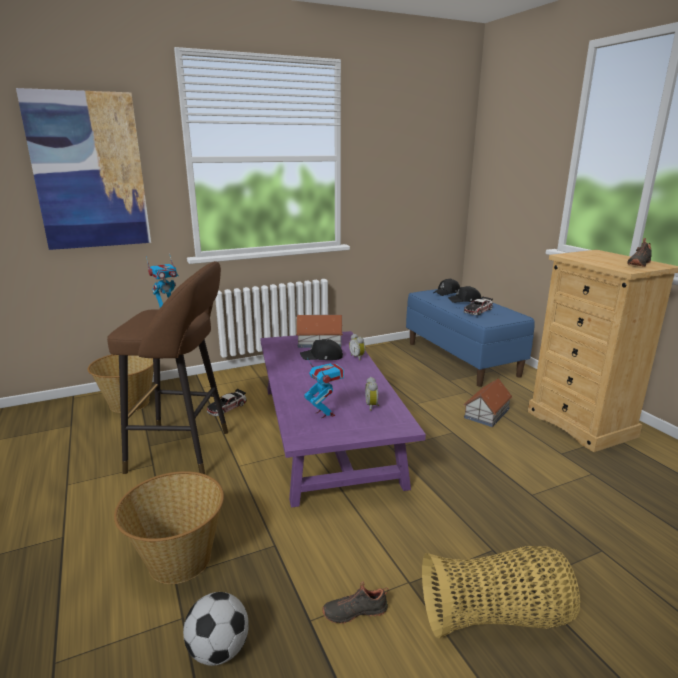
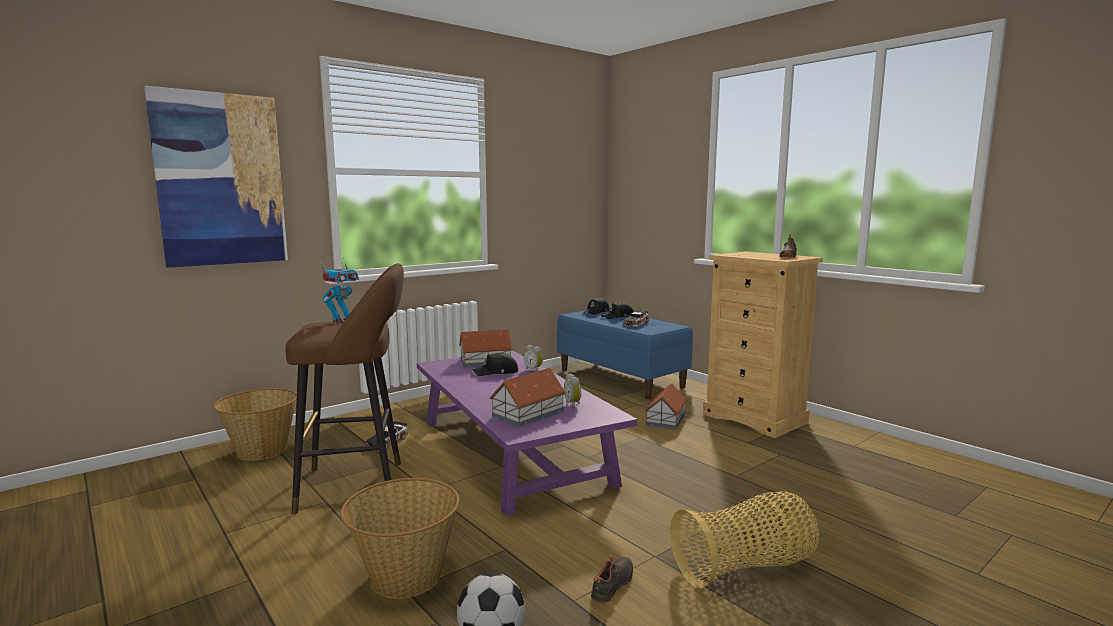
camera: 15 degrees left, 10 degrees down
toy robot [304,358,344,418] -> toy house [489,368,566,428]
black shoe [322,582,389,624] -> black shoe turned 150 degrees clockwise [591,555,633,603]

